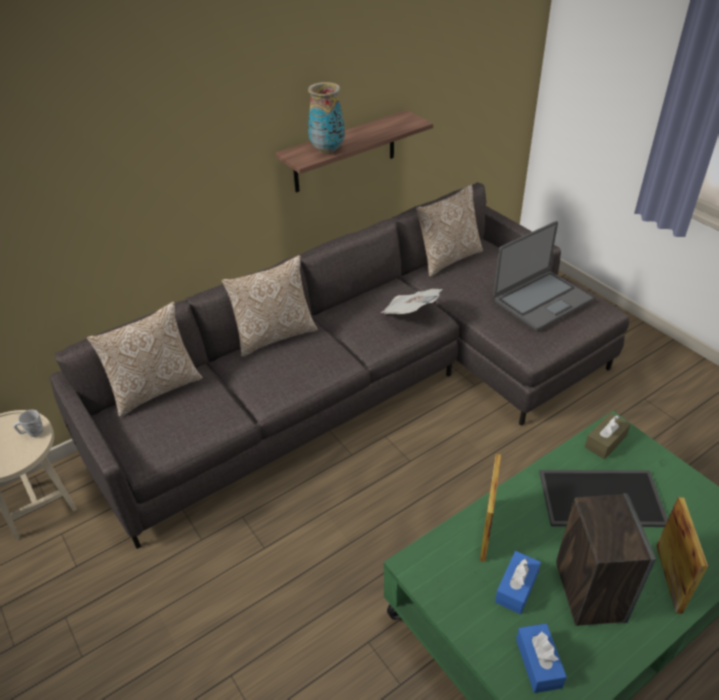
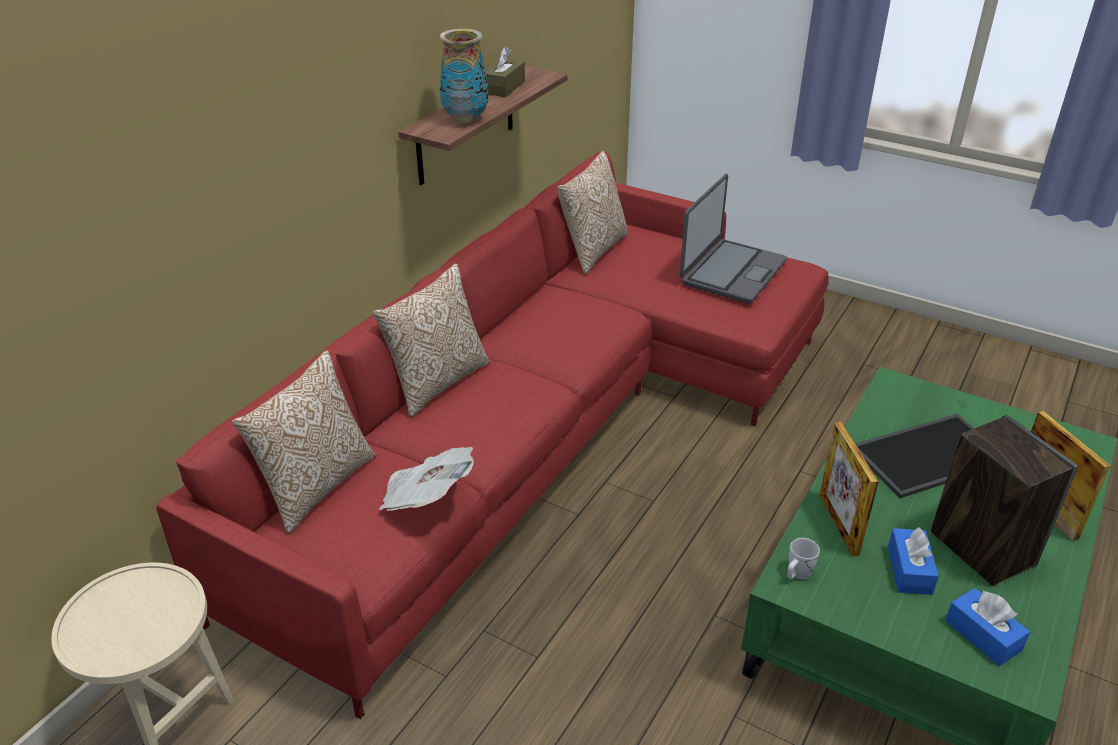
camera: 25 degrees left, 5 degrees down
white mug [13,410,43,437] -> white mug moved to [788,538,820,579]
grey sofa [50,182,629,549] -> red sofa [157,151,829,719]
newspaper [381,289,443,314] -> newspaper moved to [379,447,474,511]
brown tissue box [585,413,631,459] -> brown tissue box moved to [485,47,525,97]

